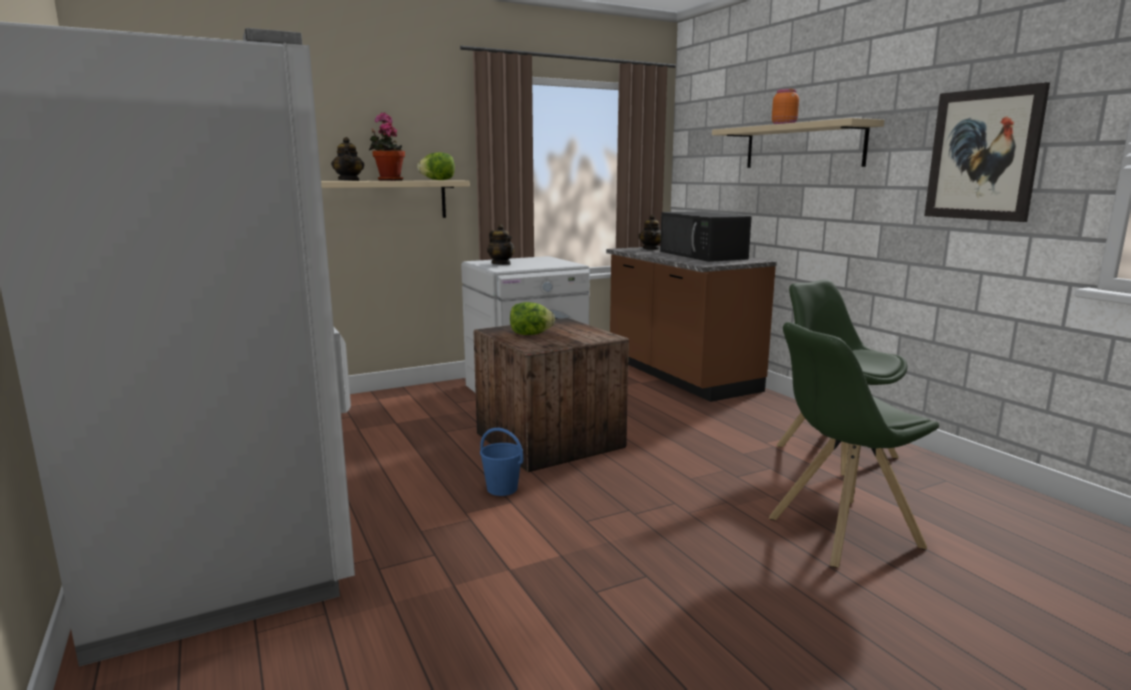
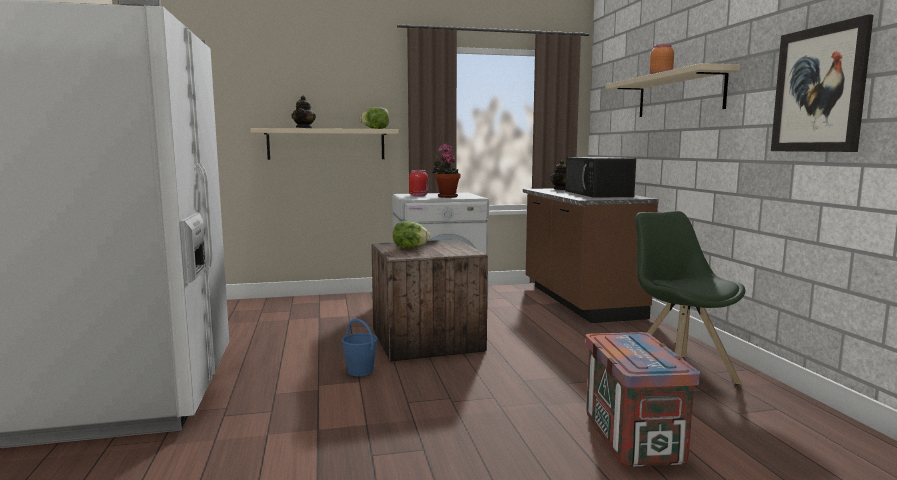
camera: 15 degrees right, 5 degrees down
potted plant [369,112,405,181] -> potted plant moved to [432,143,461,198]
teapot [487,224,515,265] -> red jar [409,170,428,196]
green chair [769,322,939,568] -> crate [585,332,700,467]

